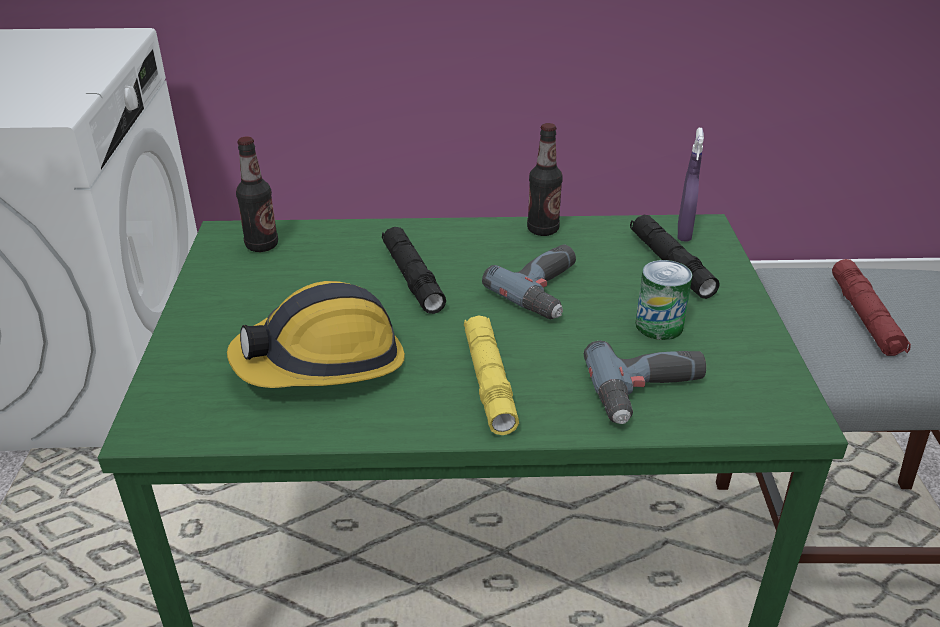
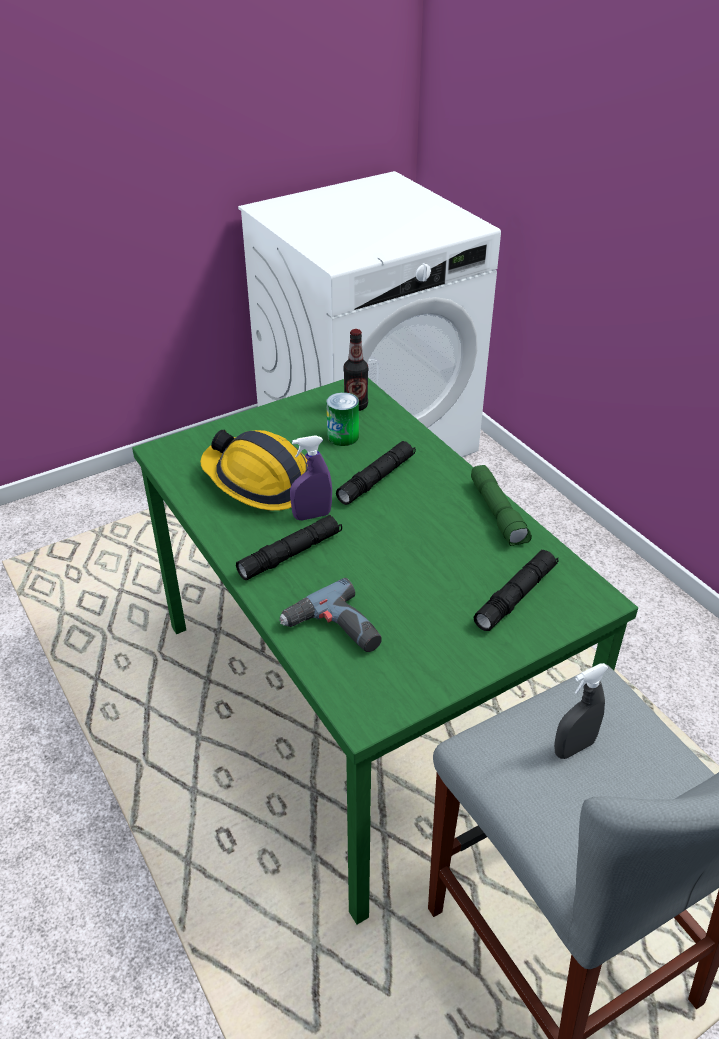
camera: 60 degrees right, 5 degrees up
yellow flashlight [464,315,519,435] -> black flashlight [236,515,342,580]
power drill [482,244,576,319] -> none
bottle [527,123,563,236] -> green flashlight [471,465,532,546]
can [635,260,692,340] -> can moved to [326,392,359,446]
purple spray bottle [678,128,704,242] -> purple spray bottle moved to [290,435,332,520]
red flashlight [832,259,911,356] -> grey spray bottle [554,663,609,759]

